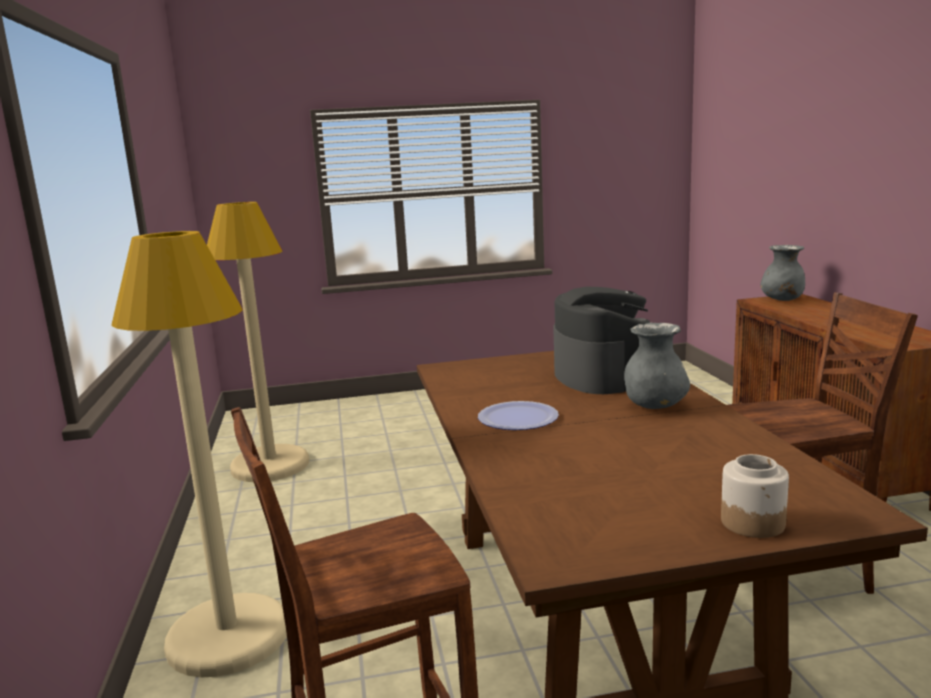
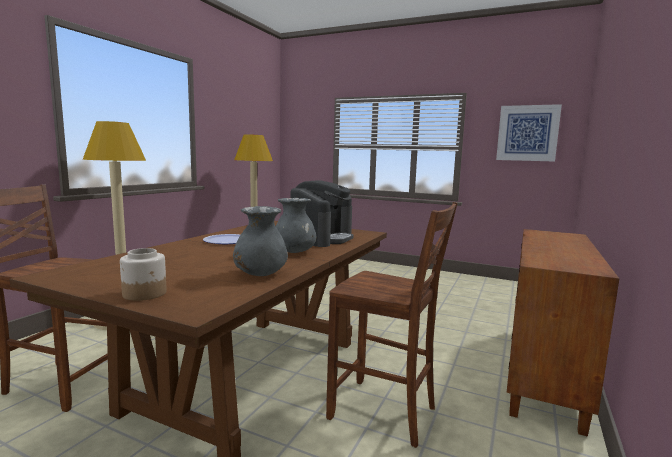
camera: 35 degrees right, 5 degrees down
grey vase [760,245,805,301] -> grey vase moved to [233,206,288,276]
none -> picture [496,104,562,162]

